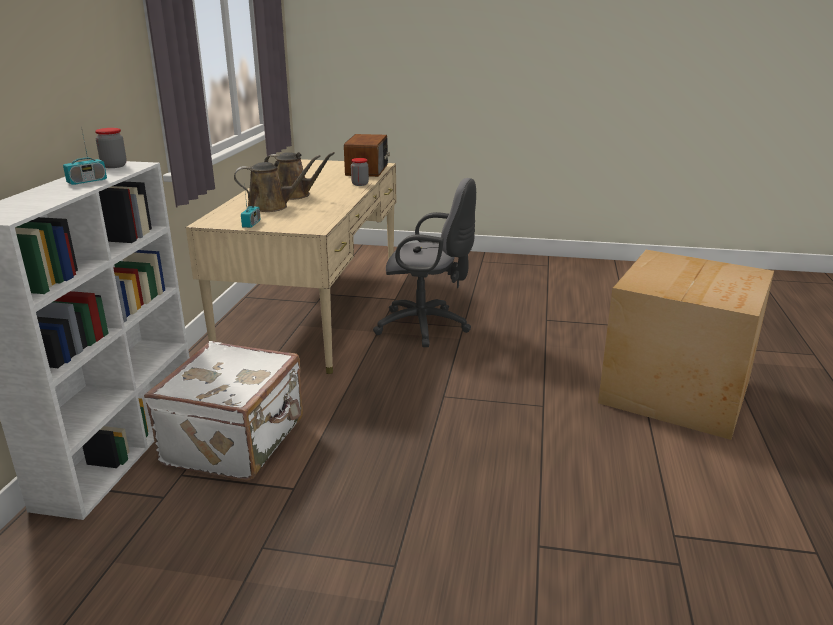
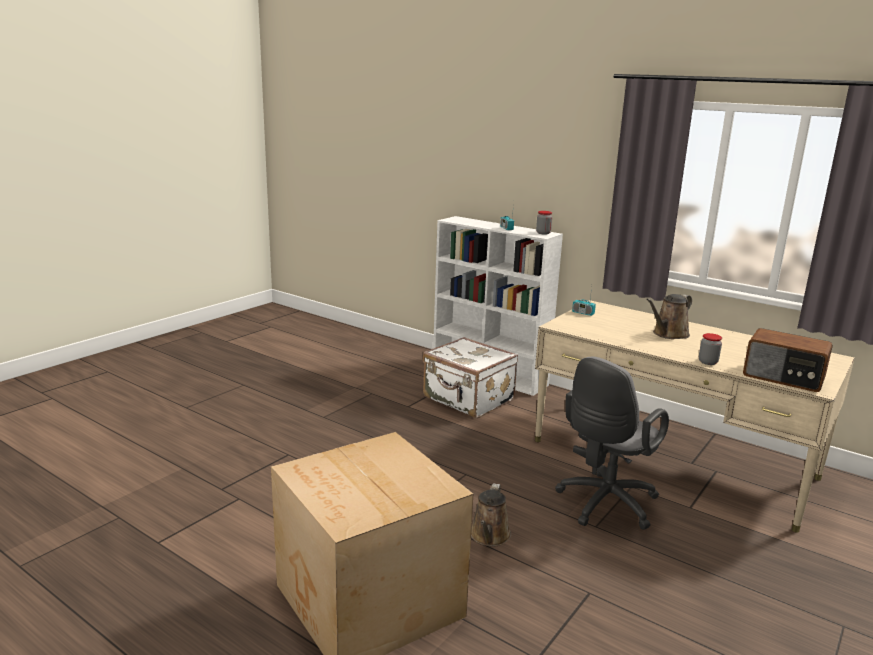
camera: 115 degrees right, 5 degrees down
brown watering can [234,155,321,212] -> brown watering can moved to [471,483,511,547]

